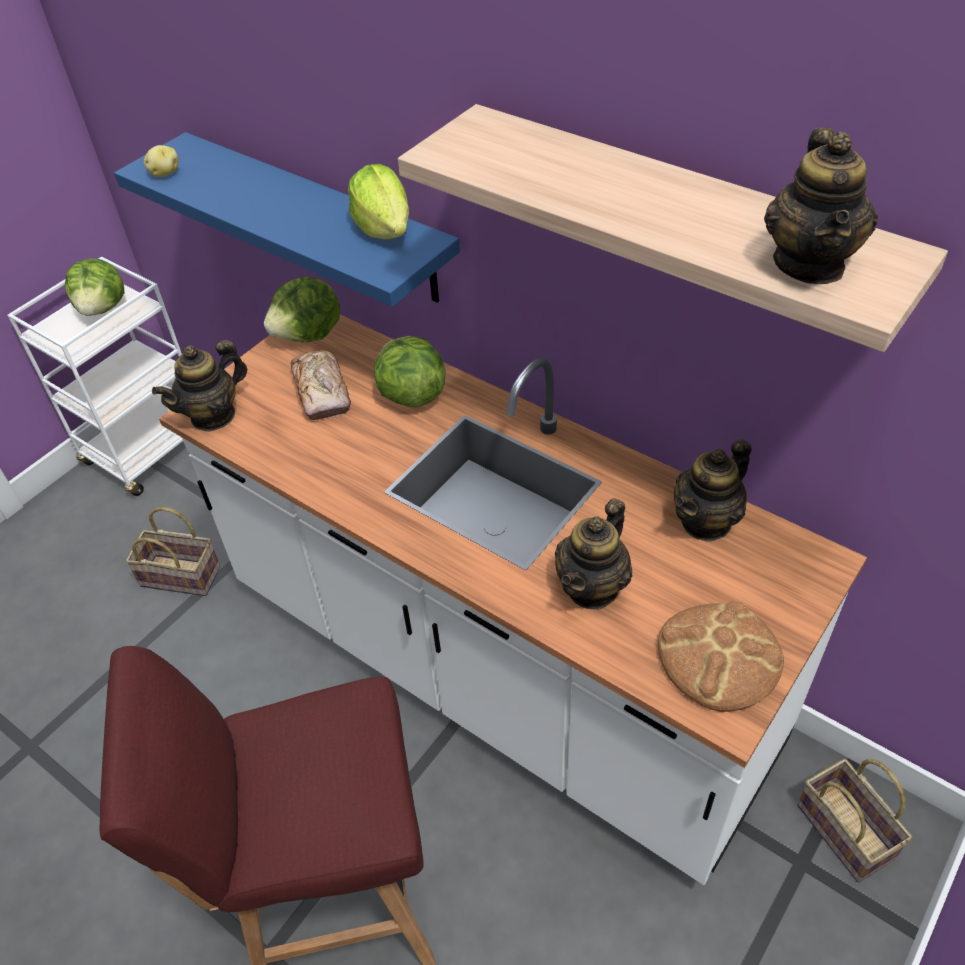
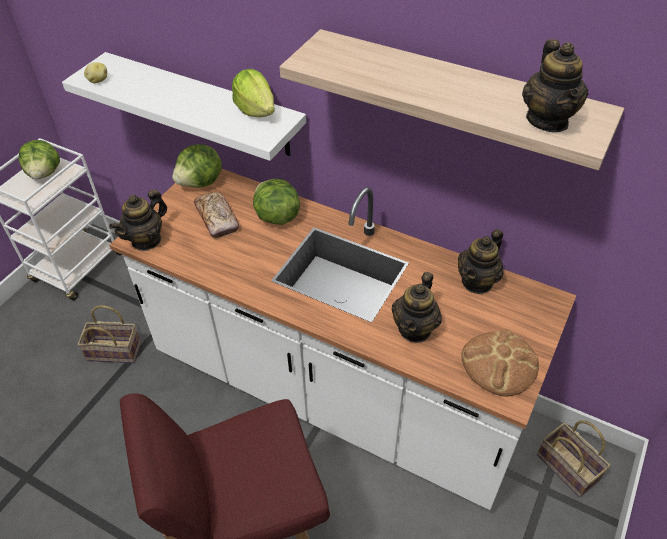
camera: 10 degrees left, 0 degrees up
blue shelf [114,132,460,307] -> white shelf [62,52,306,161]

